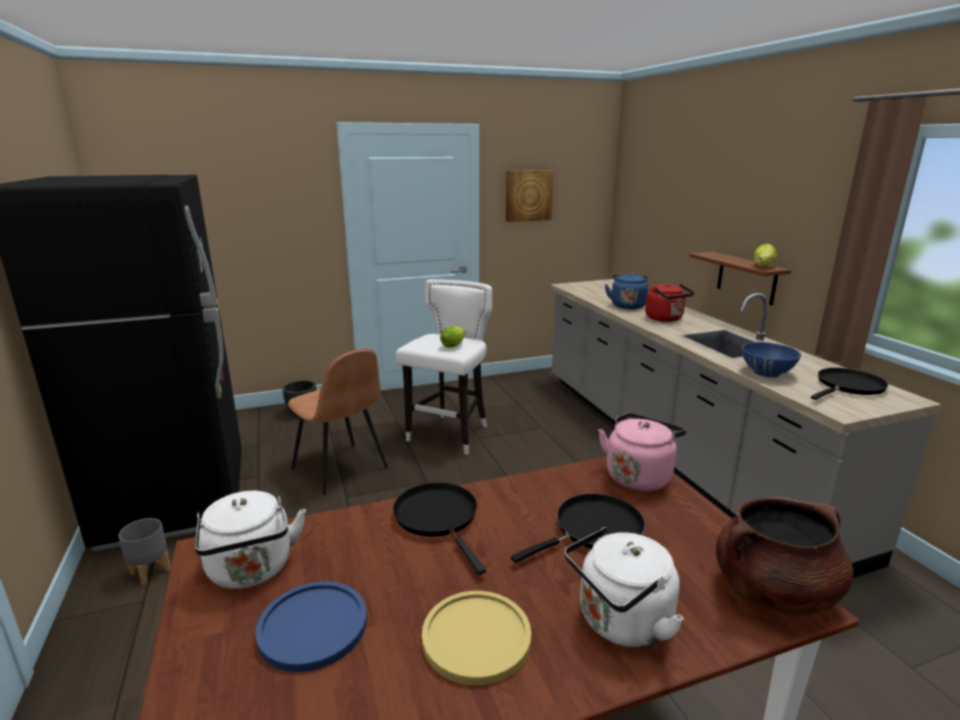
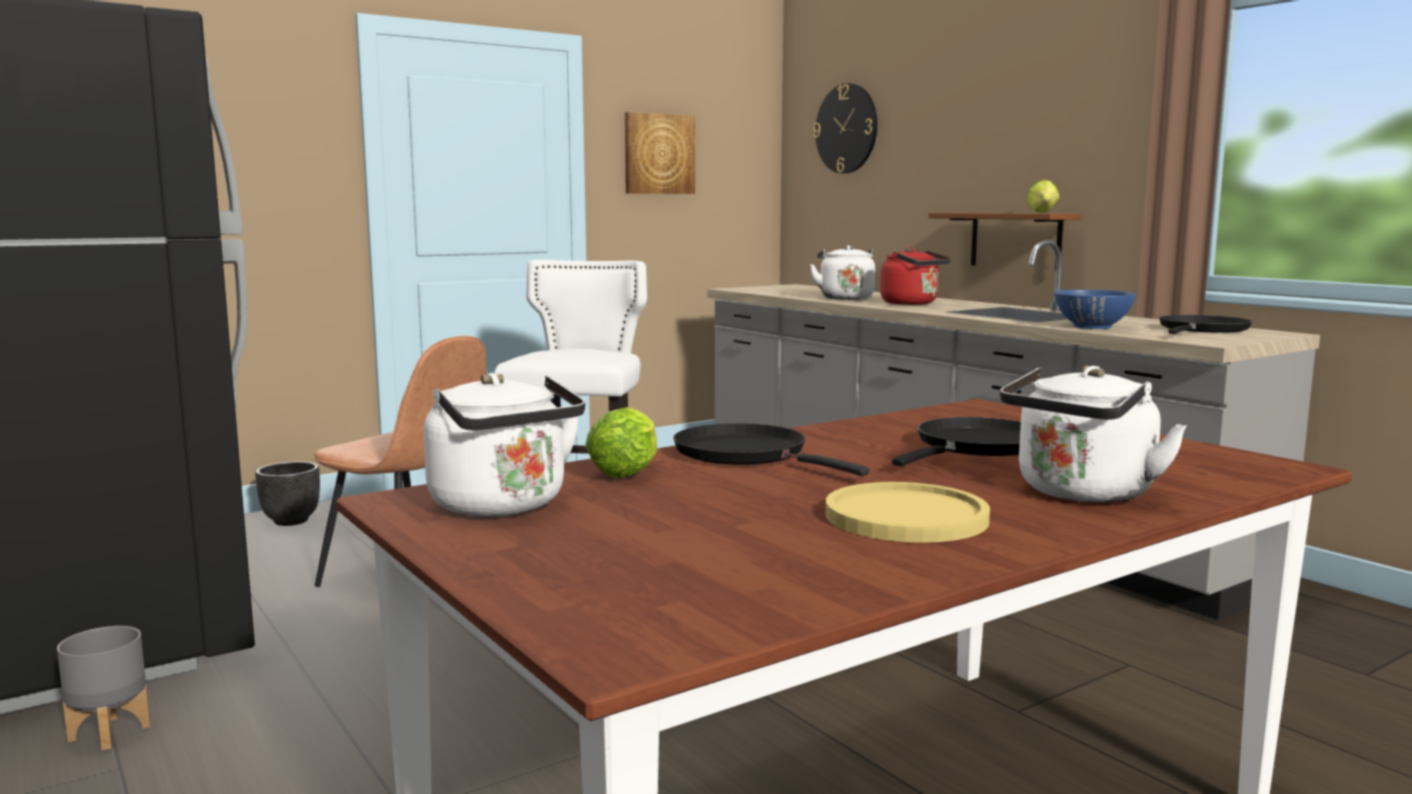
camera: 15 degrees left, 10 degrees down
blue plate [255,581,367,672] -> none
lettuce [440,326,465,348] -> lettuce moved to [585,407,657,478]
pink kettle [598,413,686,491] -> none
blue kettle [605,273,648,309] -> white kettle [810,245,875,300]
brown cooking pot [716,497,854,615] -> none
none -> wall clock [813,83,877,174]

